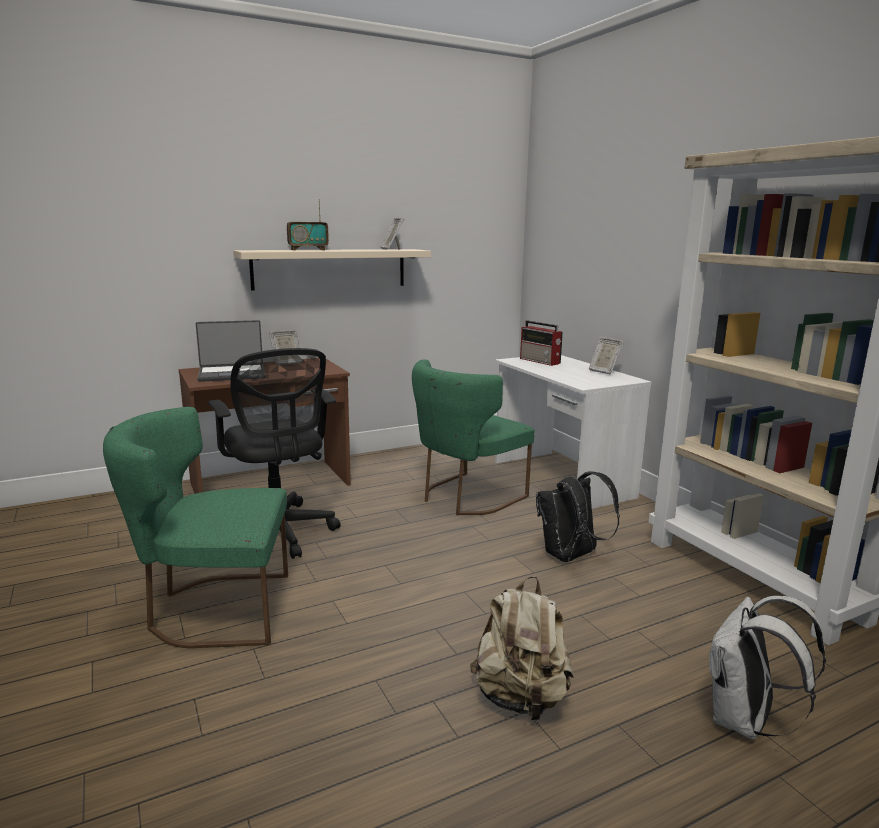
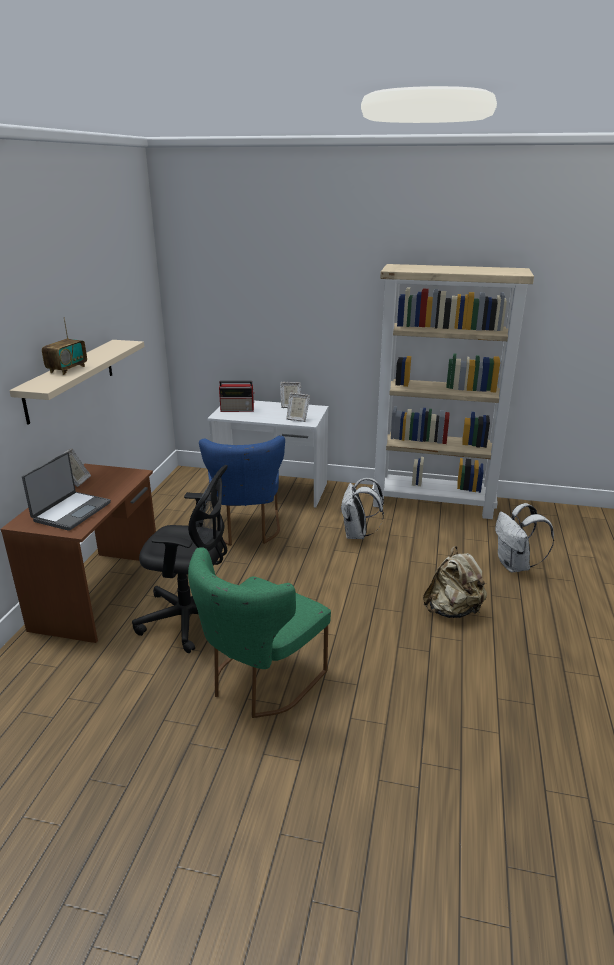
camera: 50 degrees left, 10 degrees up
picture frame [381,218,404,250] -> picture frame moved to [286,392,310,422]
green chair [412,359,535,515] -> blue chair [199,436,285,546]
black backpack [536,471,620,562] -> white backpack [340,478,384,539]

